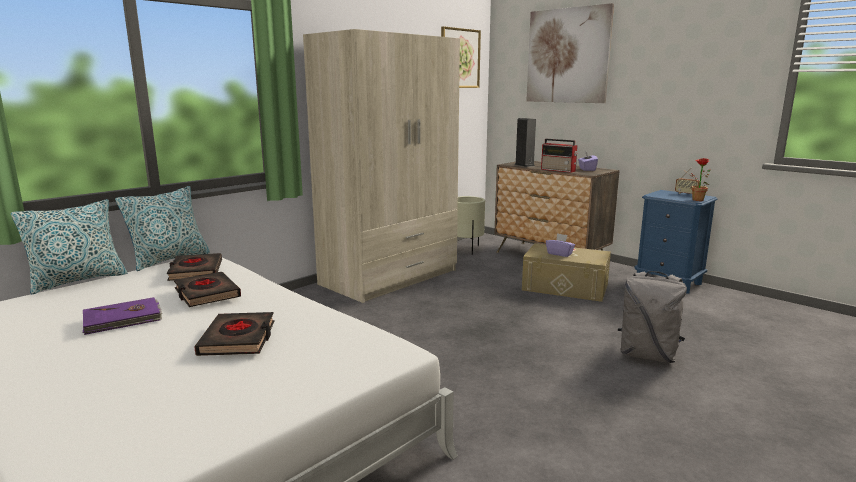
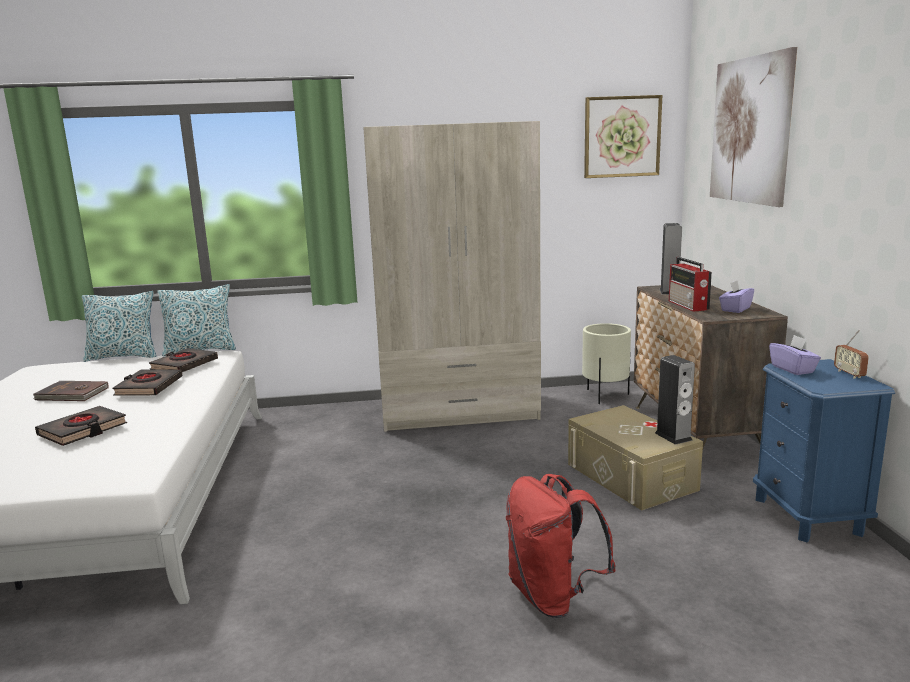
camera: 40 degrees right, 0 degrees up
purple book [83,297,162,335] -> brown book [33,381,109,401]
purple tissue box [546,233,575,257] -> purple tissue box moved to [769,335,821,375]
grey backpack [618,271,687,363] -> red backpack [506,474,616,618]
potted plant [685,158,711,201] -> none
none -> speaker [655,355,695,445]

